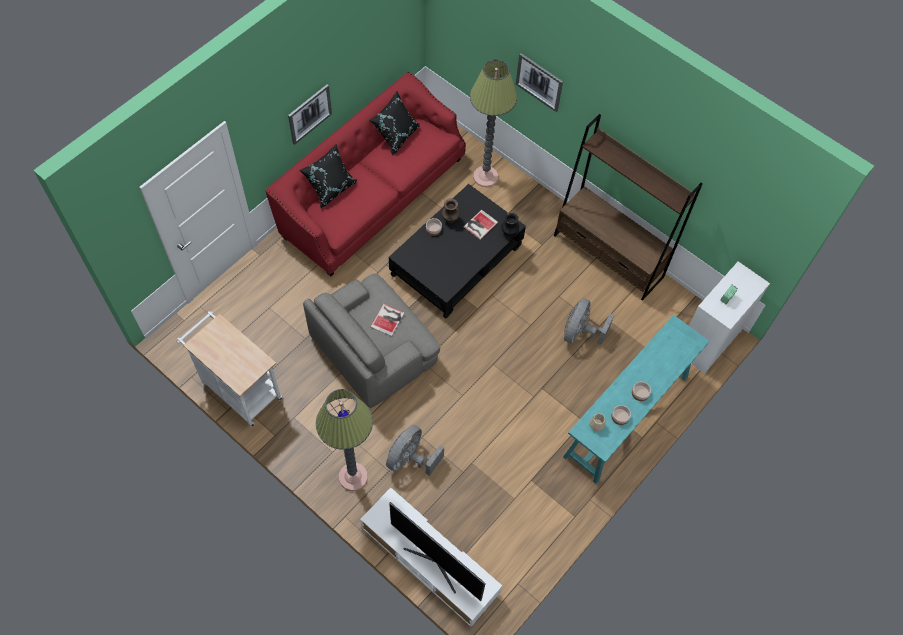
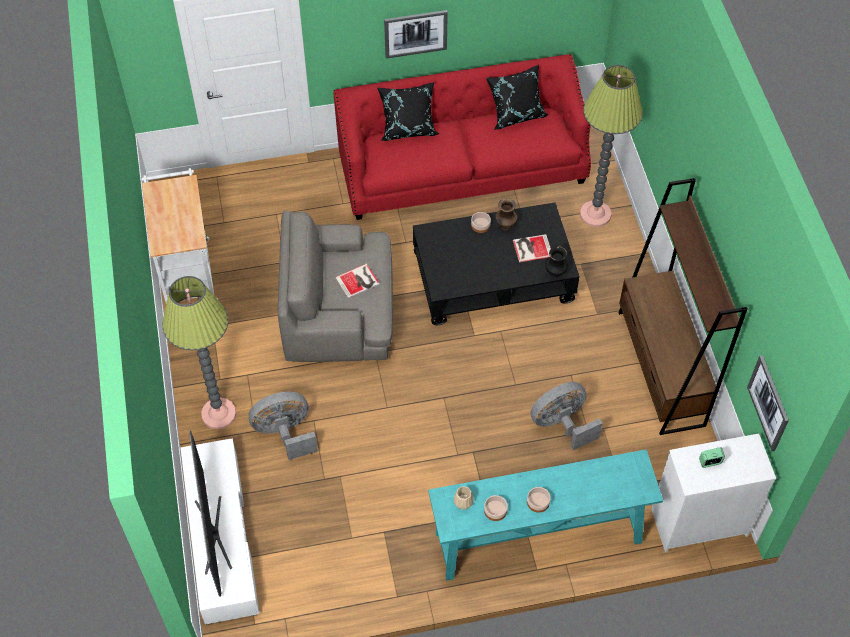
camera: 40 degrees right, 5 degrees down
picture [516,53,563,112] -> picture moved to [747,355,789,451]

